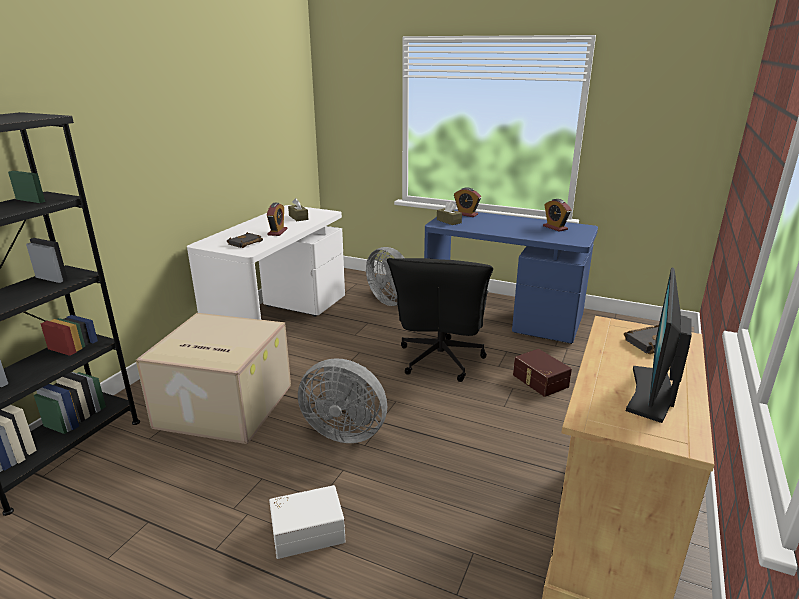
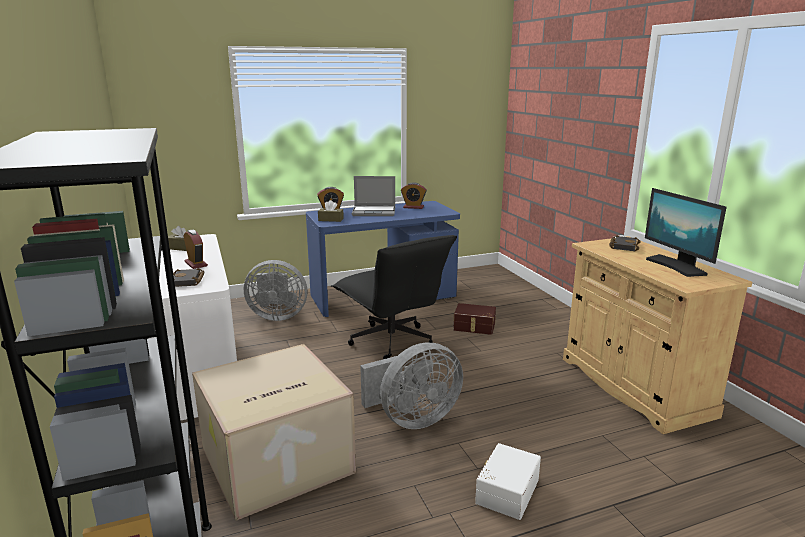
camera: 45 degrees left, 5 degrees down
none -> laptop [351,176,395,216]

